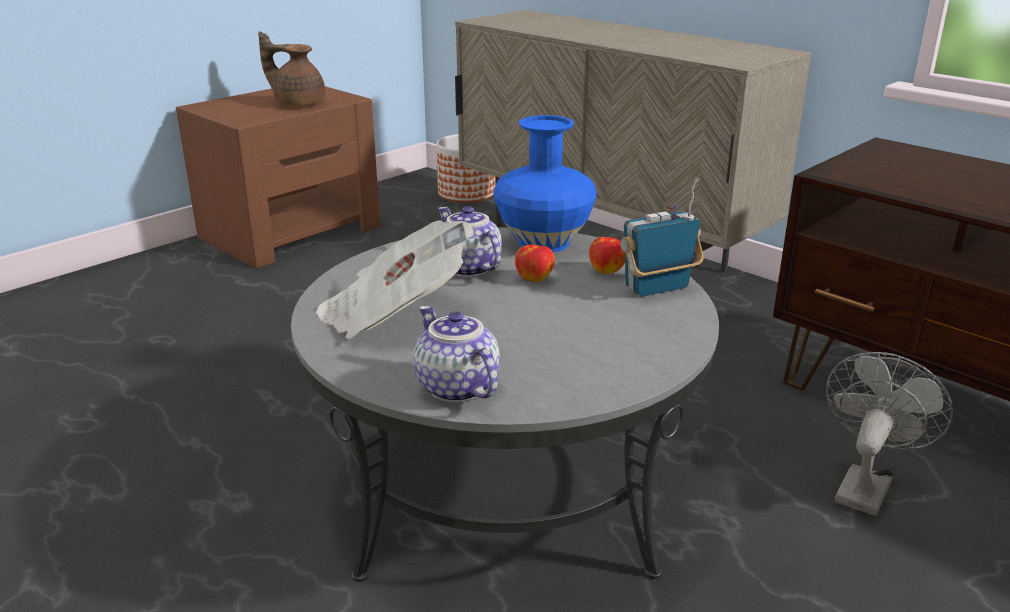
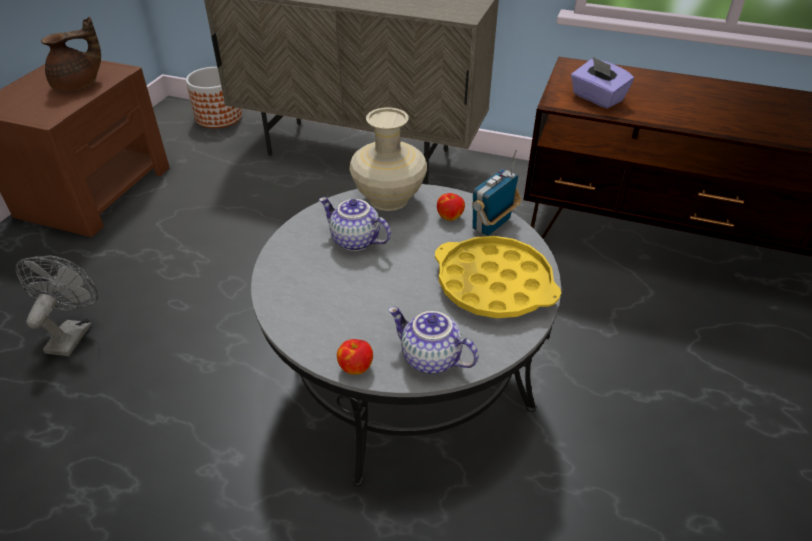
camera: 25 degrees left, 15 degrees up
brown teapot [258,32,326,106] -> brown teapot turned 150 degrees clockwise [41,17,101,91]
newspaper [316,220,474,339] -> none
blue vase [493,115,597,252] -> beige vase [349,107,427,211]
apple [515,244,555,282] -> apple moved to [337,339,373,375]
grey fan [826,352,953,516] -> grey fan moved to [16,256,98,356]
none -> yellow tray [435,236,561,318]
none -> purple tissue box [571,57,634,108]

